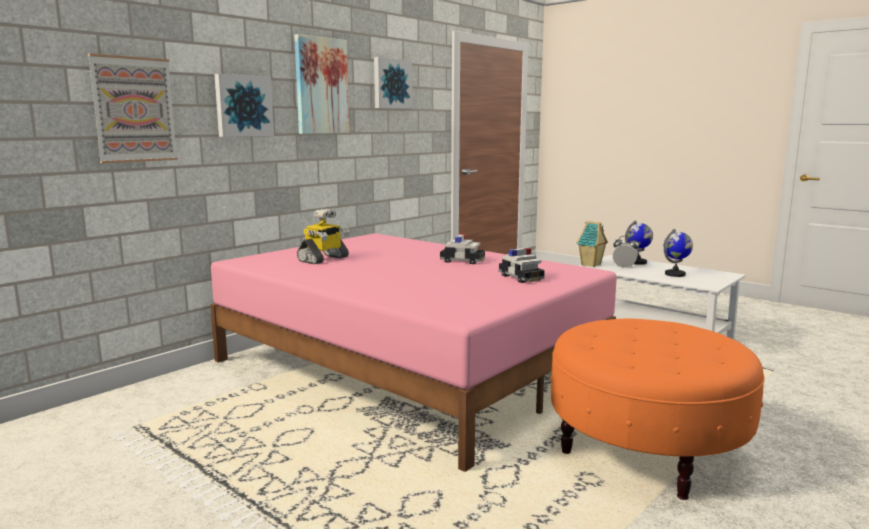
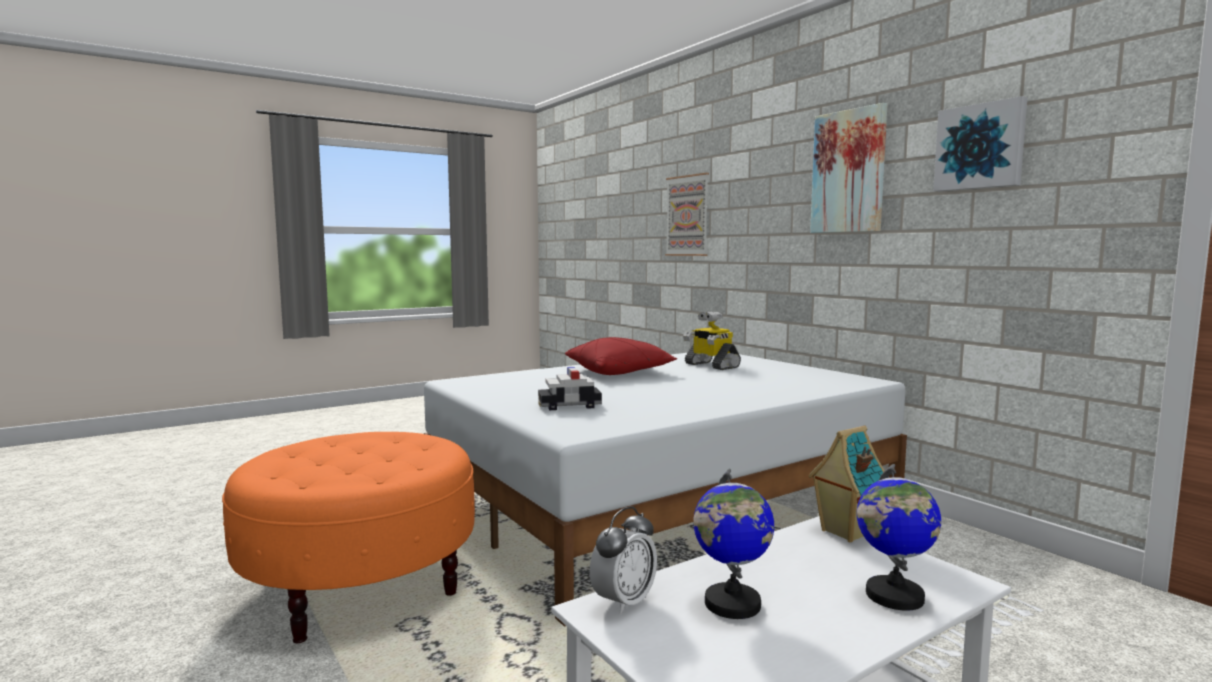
camera: 105 degrees right, 5 degrees down
pink bed [210,233,617,472] -> white bed [424,353,907,627]
picture [214,74,274,137] -> none
toy car [440,234,485,264] -> none
alarm clock [613,236,639,268] -> alarm clock moved to [590,506,657,614]
none -> red pillow [565,337,677,375]

